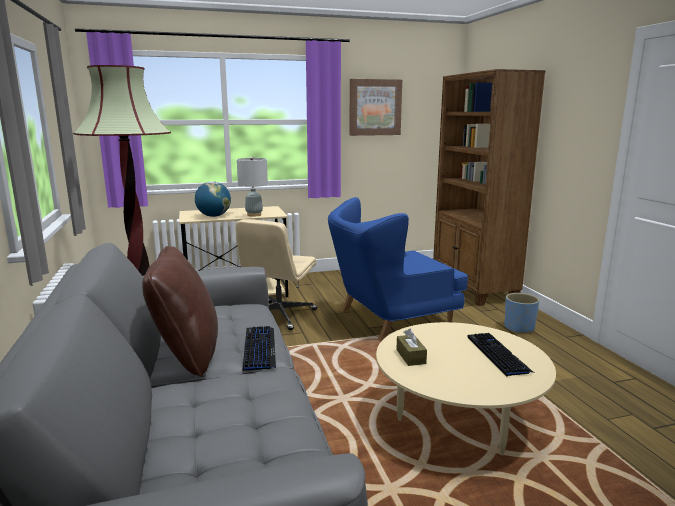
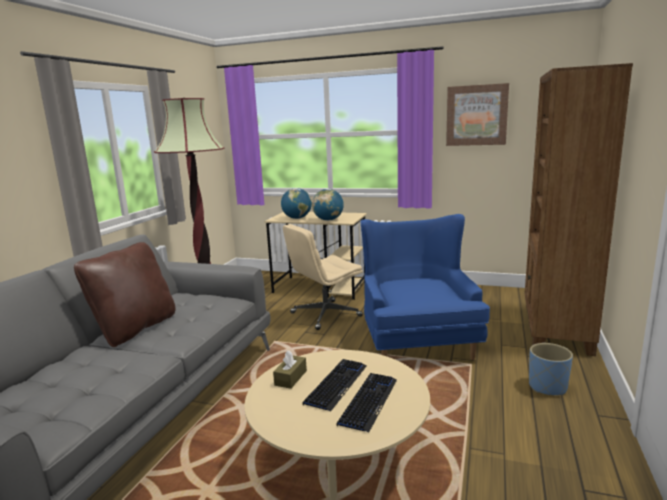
camera: 35 degrees right, 0 degrees up
grey table lamp [237,157,268,217] -> globe [312,189,344,221]
keyboard [243,326,276,371] -> keyboard moved to [302,359,367,412]
blue armchair [328,197,468,341] -> blue armchair turned 75 degrees clockwise [361,214,490,360]

